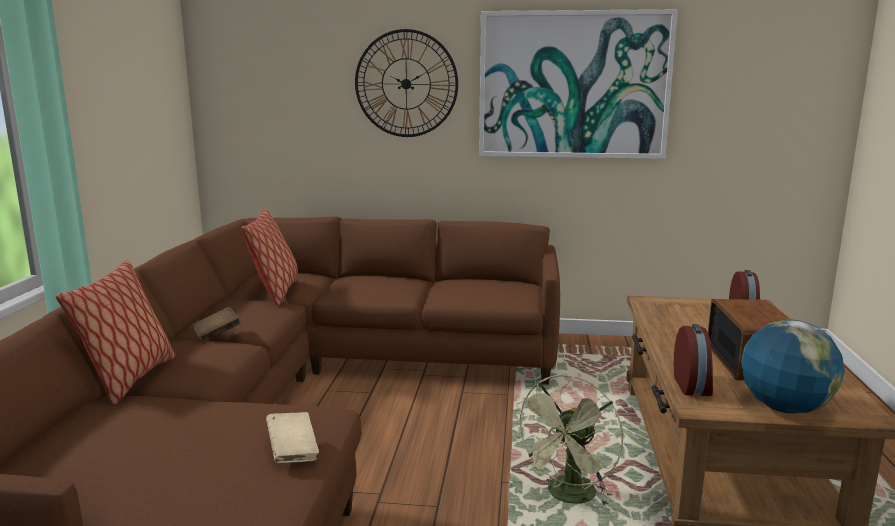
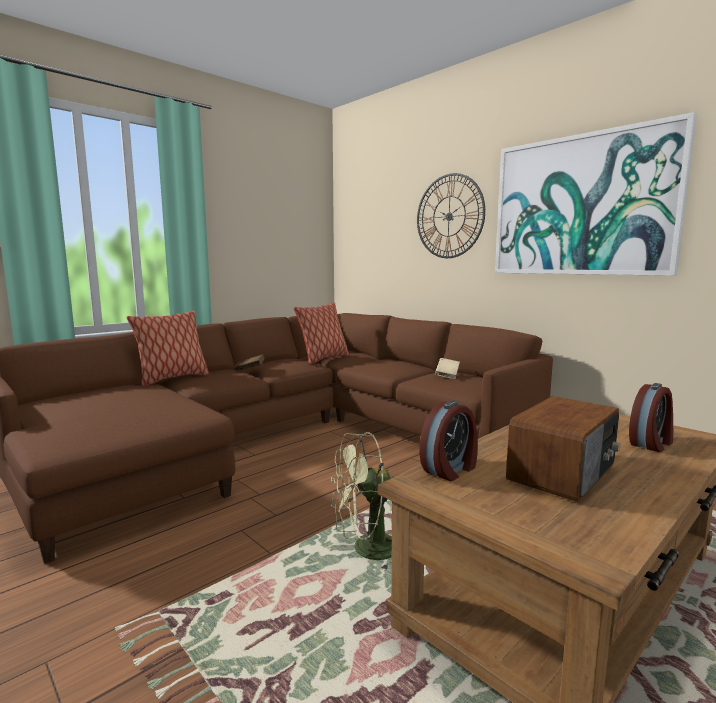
camera: 40 degrees right, 5 degrees down
beige book [266,412,319,463] -> beige book moved to [435,358,460,379]
globe [741,319,845,414] -> none

